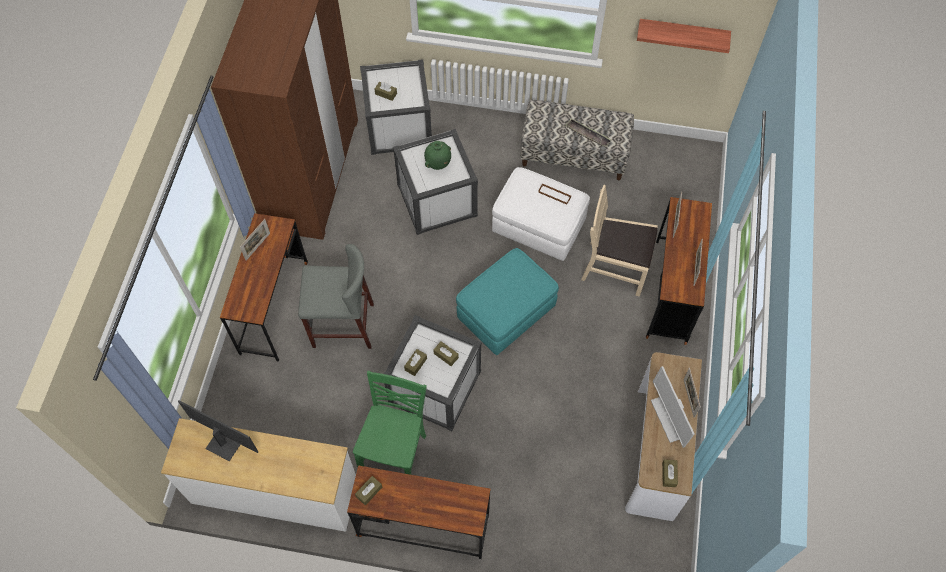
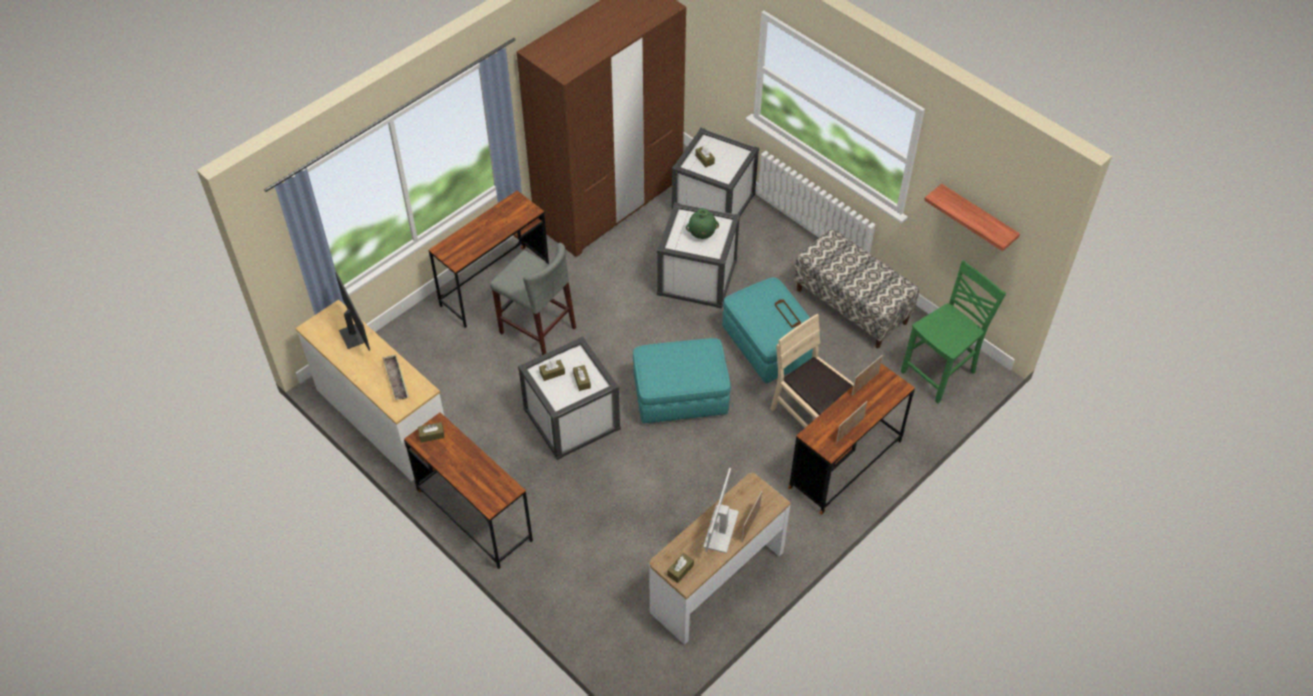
camera: 35 degrees right, 10 degrees down
picture frame [240,219,270,261] -> none
green chair [353,371,427,475] -> green chair moved to [901,260,1006,403]
white ottoman [492,167,590,261] -> turquoise ottoman [723,277,813,383]
tray [565,118,612,147] -> tray moved to [383,354,409,400]

